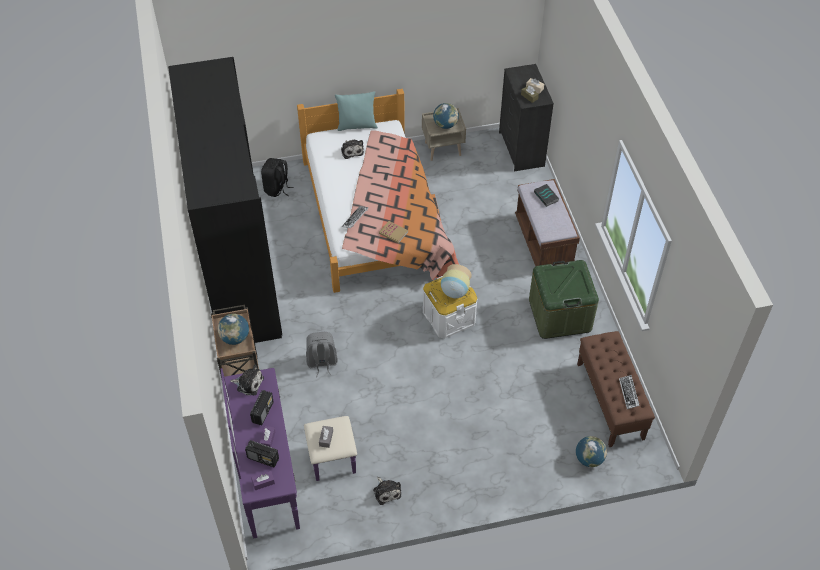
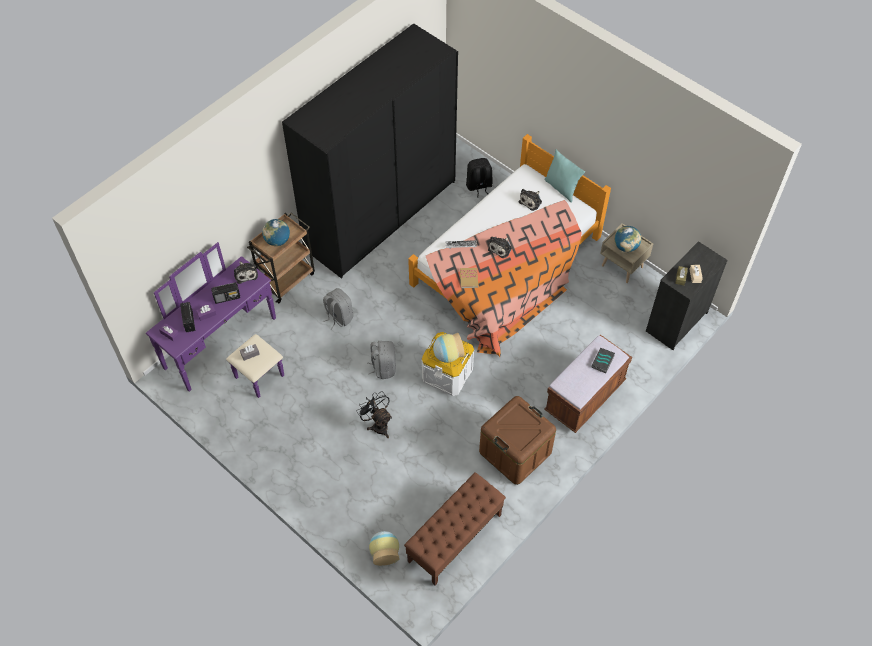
camera: 55 degrees right, 5 degrees up
plush toy [373,477,401,505] -> plush toy moved to [488,236,512,258]
green storage box [529,260,599,339] -> brown storage box [479,396,556,485]
globe [576,436,607,467] -> vase [369,531,400,566]
keyboard [619,375,640,409] -> none
none -> black fan [356,391,392,438]
none -> grey backpack [368,341,396,379]

